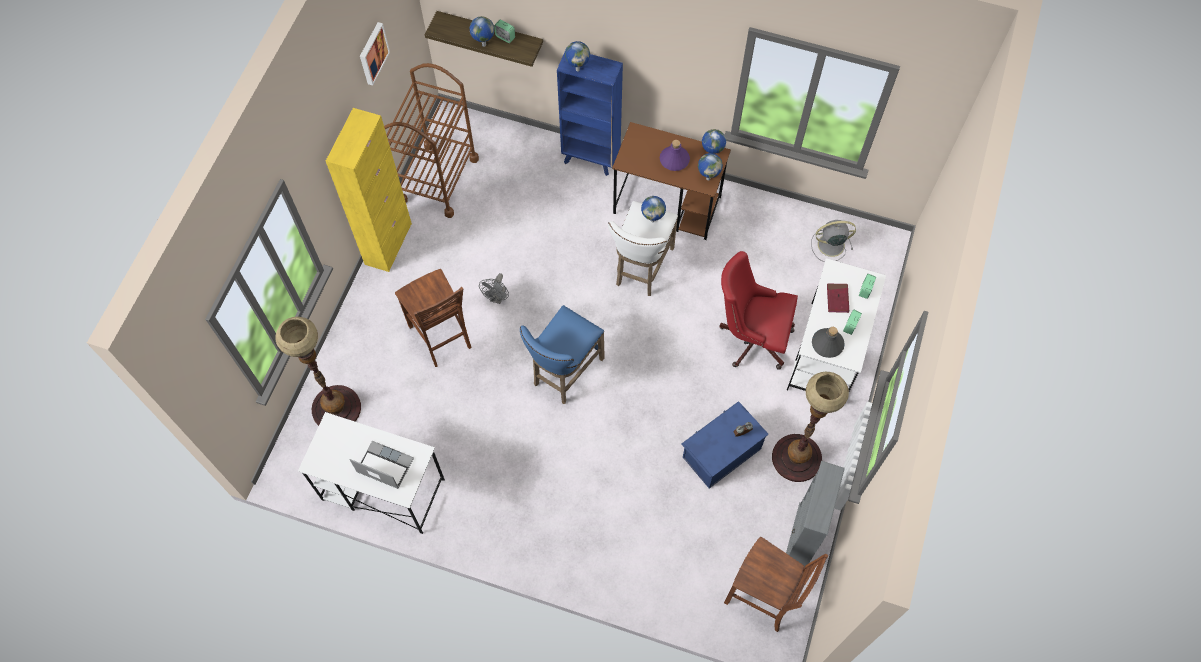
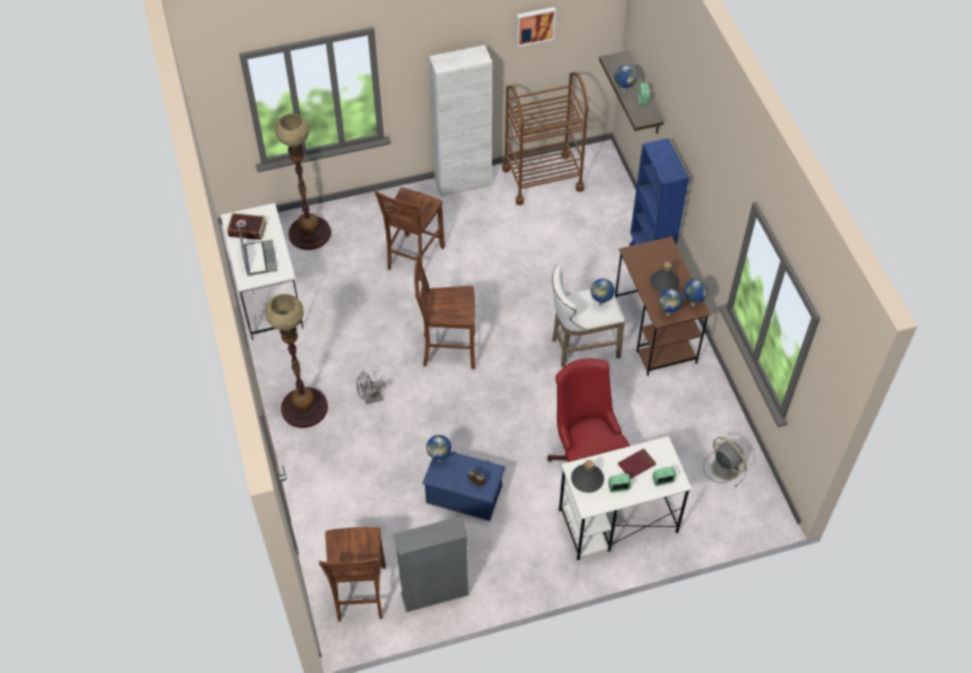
camera: 55 degrees right, 10 degrees down
yellow cabinet [326,108,412,272] -> white cabinet [429,45,492,197]
grey fan [479,273,509,304] -> grey fan moved to [357,371,385,405]
blue stool [520,305,605,404] -> brown chair [414,256,475,369]
globe [565,41,590,72] -> globe moved to [426,435,451,462]
purple bottle [660,140,690,171] -> grey bottle [650,262,680,293]
floor lamp [772,372,849,482] -> floor lamp moved to [265,294,328,428]
none -> book [227,213,267,240]

